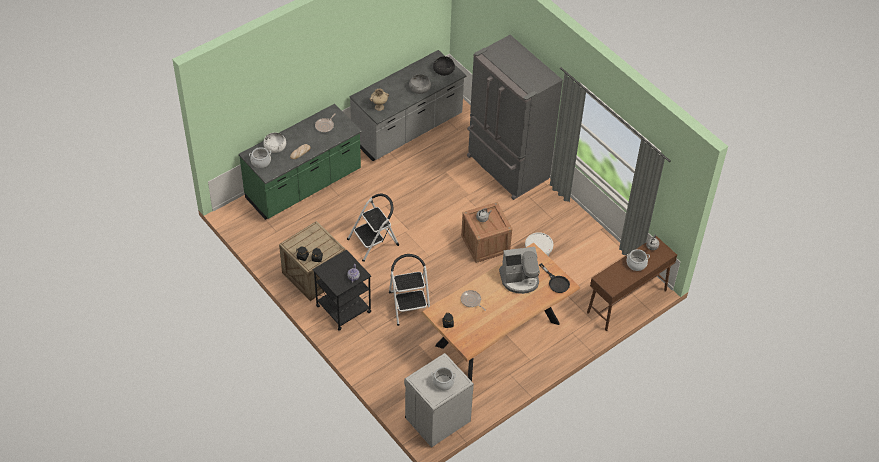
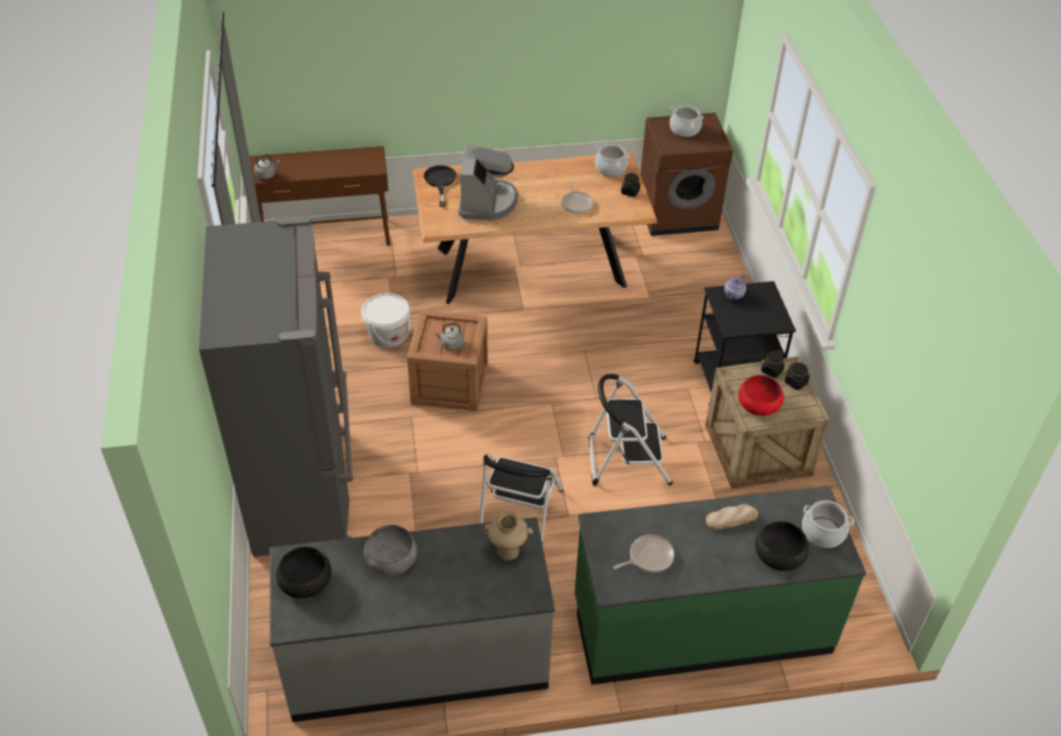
camera: 150 degrees left, 5 degrees down
white bowl [263,133,286,153] -> black bowl [755,521,809,571]
step ladder [389,254,430,326] -> step ladder moved to [479,453,563,544]
white washing machine [404,353,474,448] -> brown washing machine [640,113,733,236]
coffee machine [499,247,540,294] -> coffee machine turned 75 degrees clockwise [459,144,518,221]
cooking pot [627,249,650,271] -> cooking pot moved to [595,144,630,177]
none -> red bowl [738,375,784,416]

